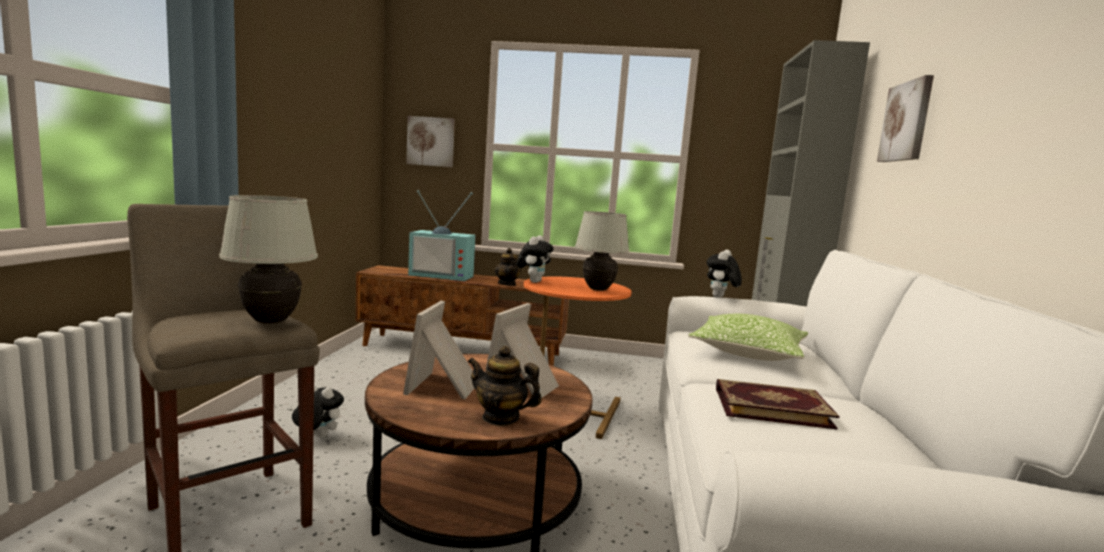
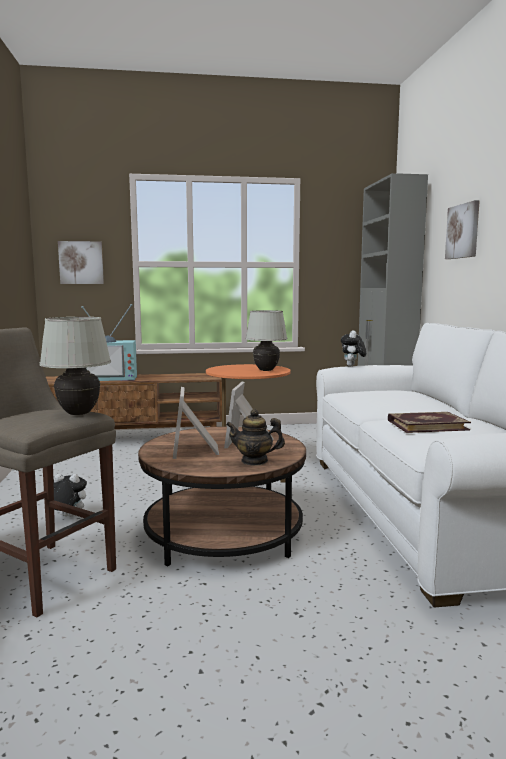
camera: 15 degrees left, 0 degrees up
teapot [495,248,521,286] -> none
plush toy [517,235,553,283] -> none
pillow [688,314,808,361] -> none

